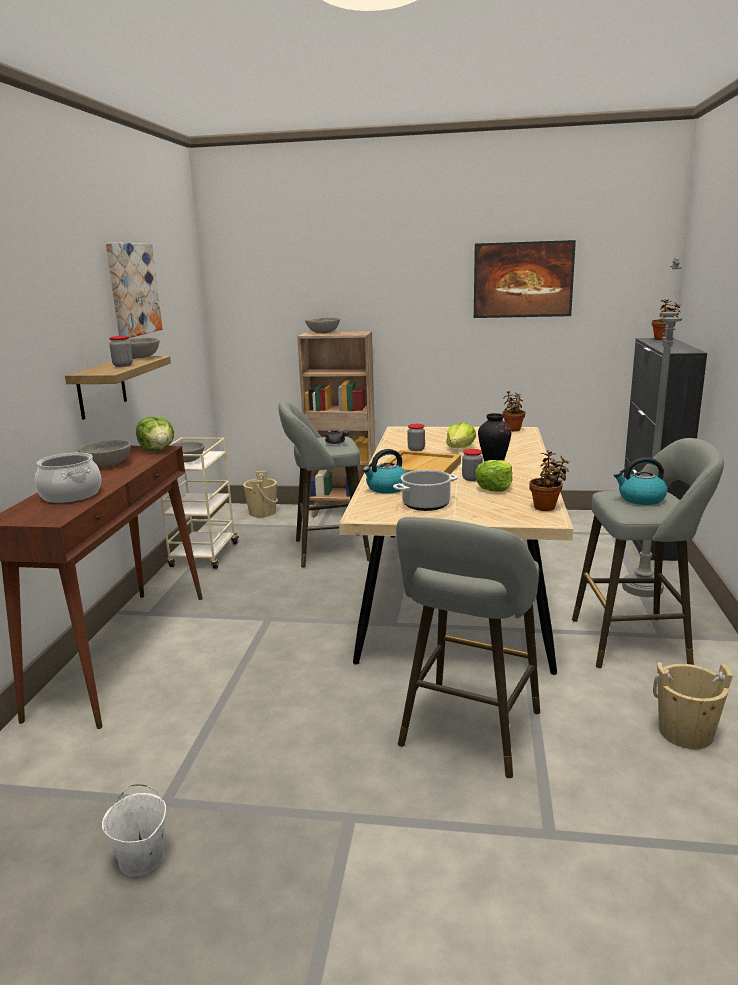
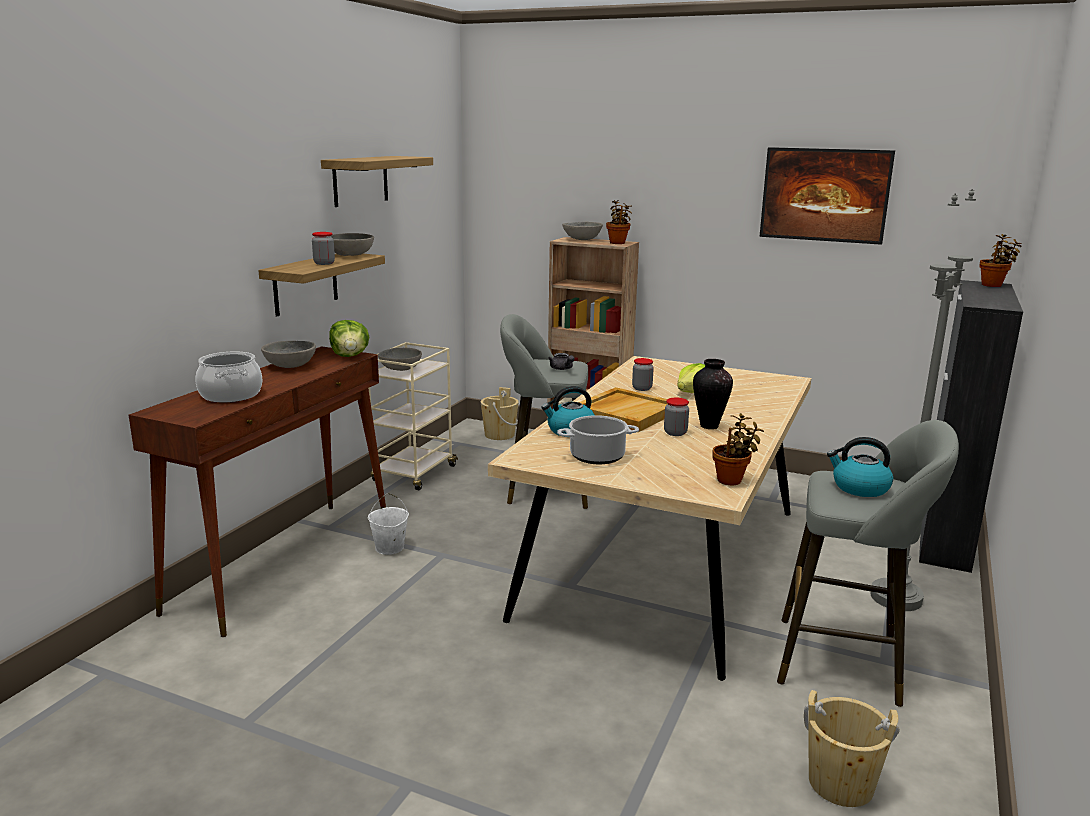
camera: 15 degrees right, 0 degrees up
white bucket [102,784,166,877] -> white bucket moved to [368,493,409,555]
picture [106,243,163,338] -> shelf [321,156,433,207]
grey stool [396,517,540,778] -> none
lettuce [475,460,512,492] -> none
potted plant [503,390,526,431] -> potted plant moved to [606,200,632,244]

